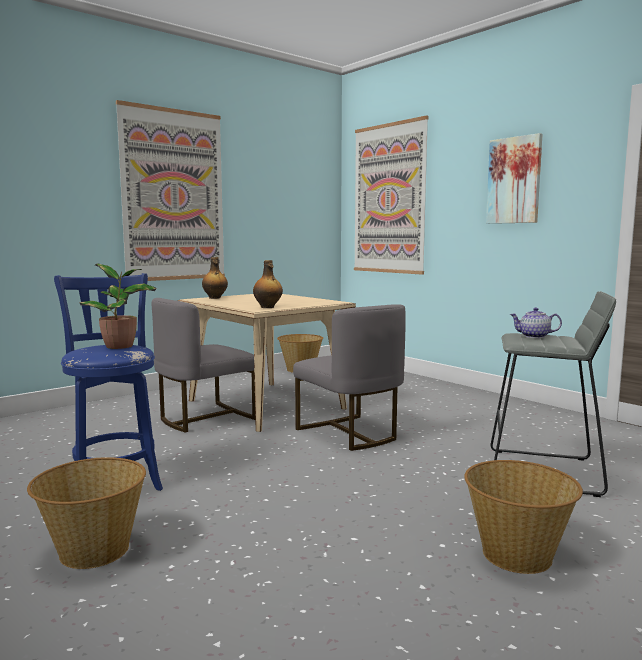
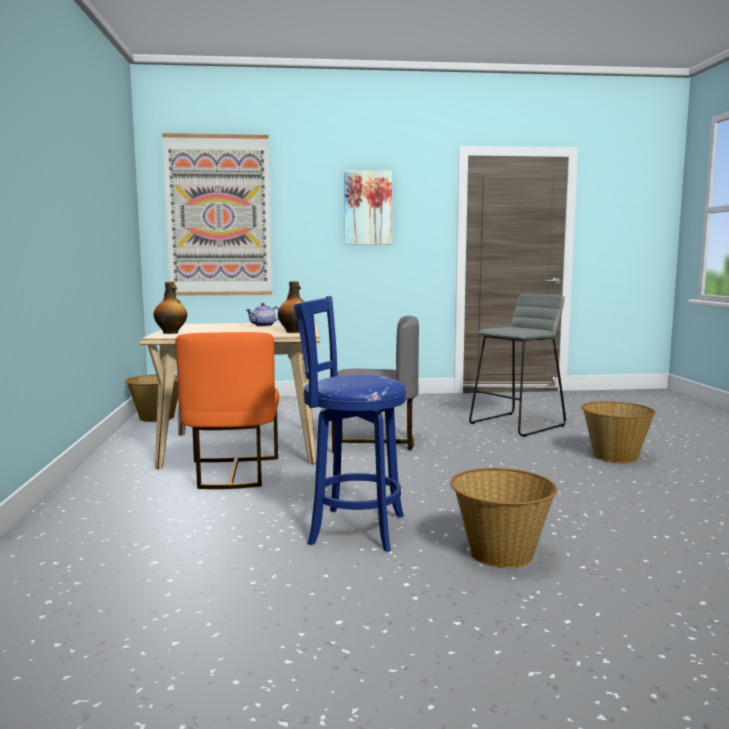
camera: 55 degrees left, 0 degrees up
potted plant [80,264,157,349] -> none
picture [116,100,225,281] -> none
grey chair [152,298,255,433] -> orange chair [175,332,279,489]
teapot [510,308,562,338] -> teapot moved to [246,303,279,327]

